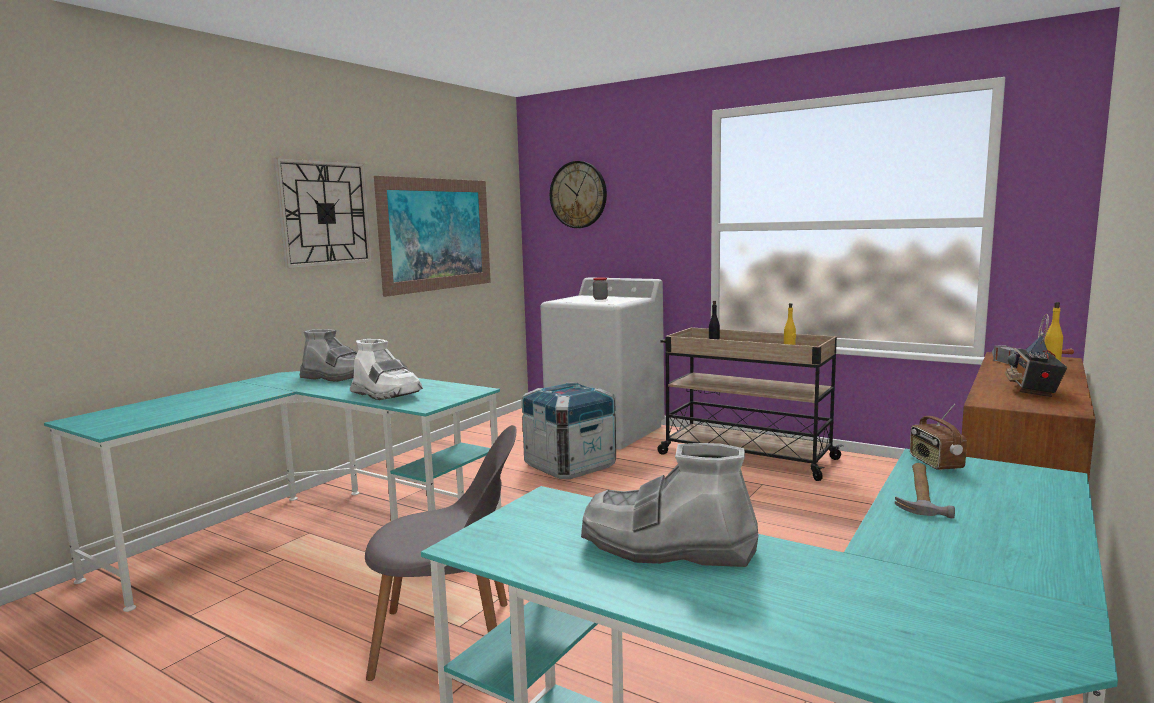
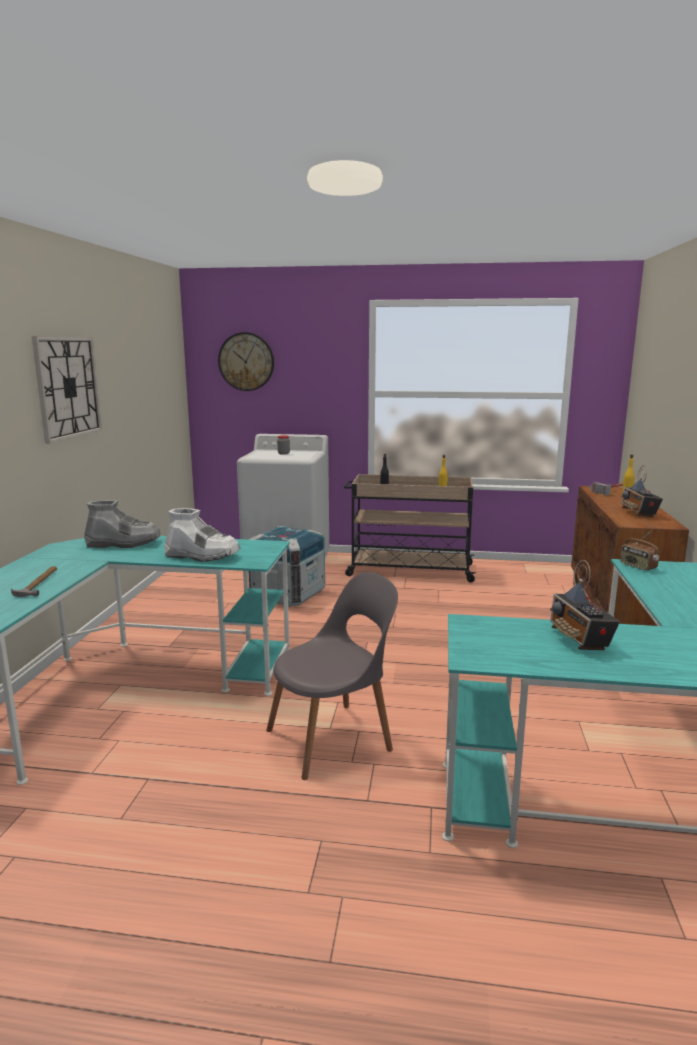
camera: 25 degrees left, 5 degrees up
picture [374,176,491,297] -> none
grey boot [581,443,758,567] -> radio [550,560,620,650]
hammer [895,463,955,518] -> hammer moved to [11,566,57,597]

